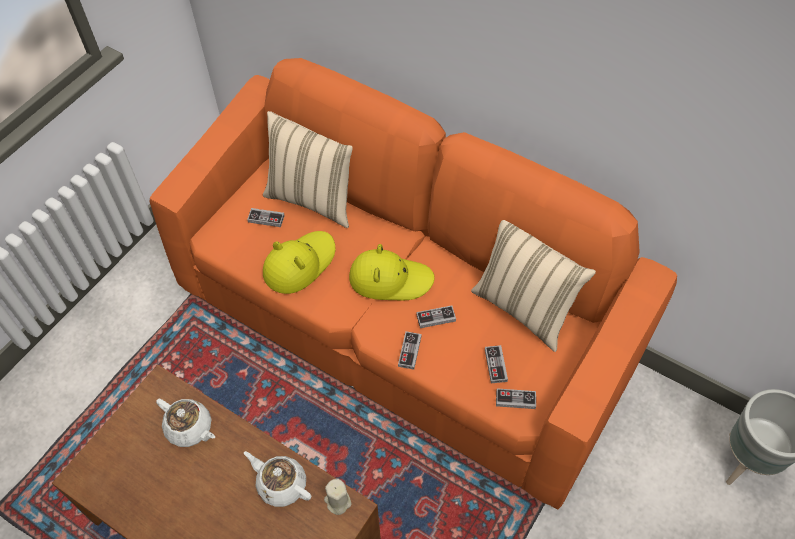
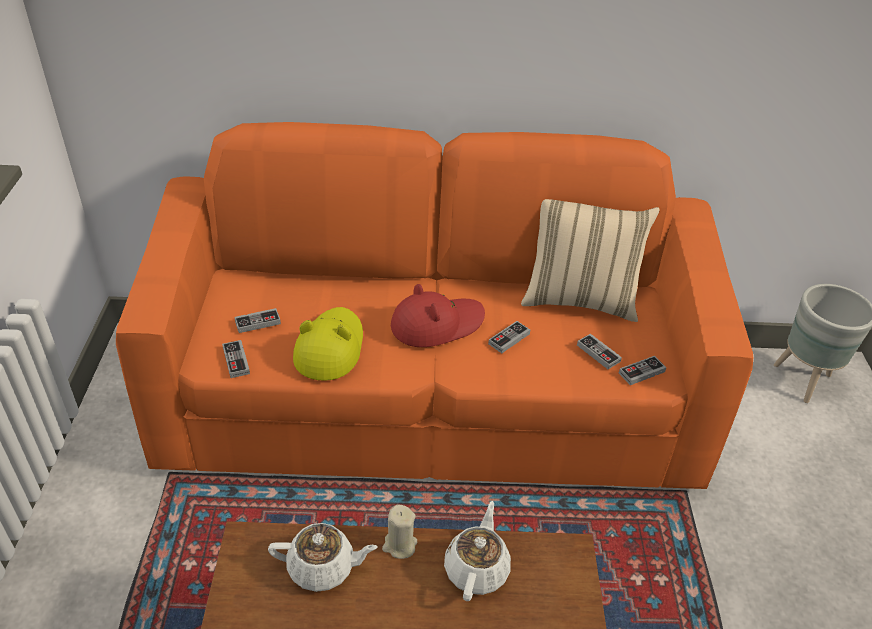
camera: 35 degrees left, 15 degrees down
white teapot [244,451,312,507] -> white teapot turned 105 degrees clockwise [444,501,511,601]
beige pillow [263,111,353,228] -> none
beige candle [324,479,351,515] -> beige candle moved to [382,505,417,559]
yellow hat [349,244,435,300] -> red hat [391,284,485,347]
game controller [398,331,421,370] -> game controller moved to [222,340,250,378]

